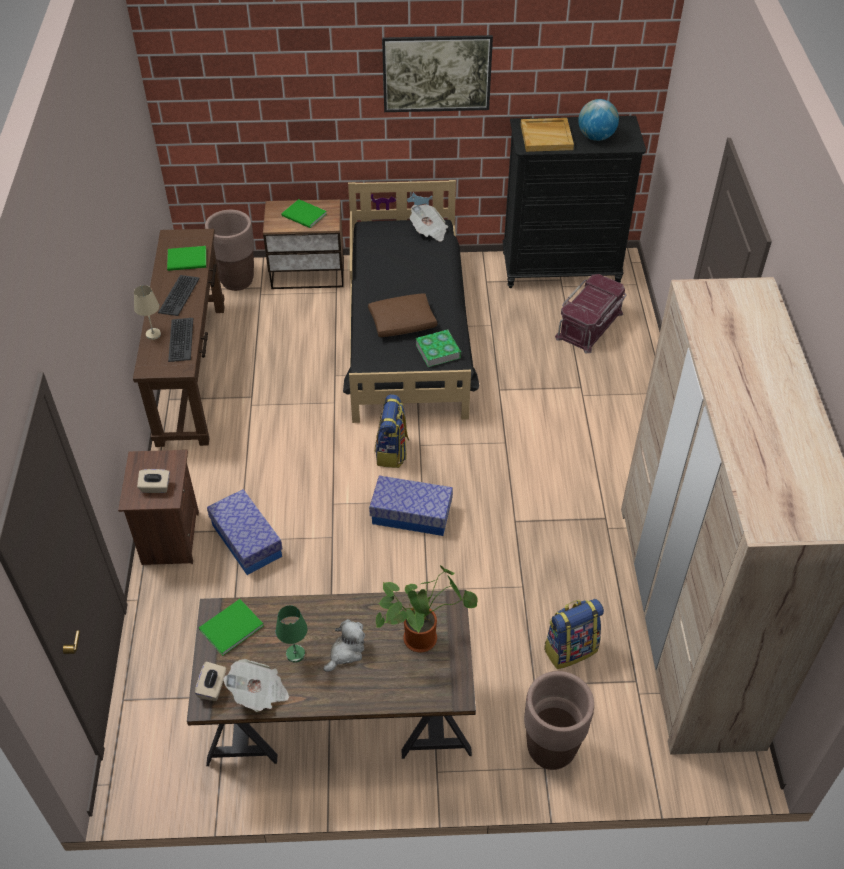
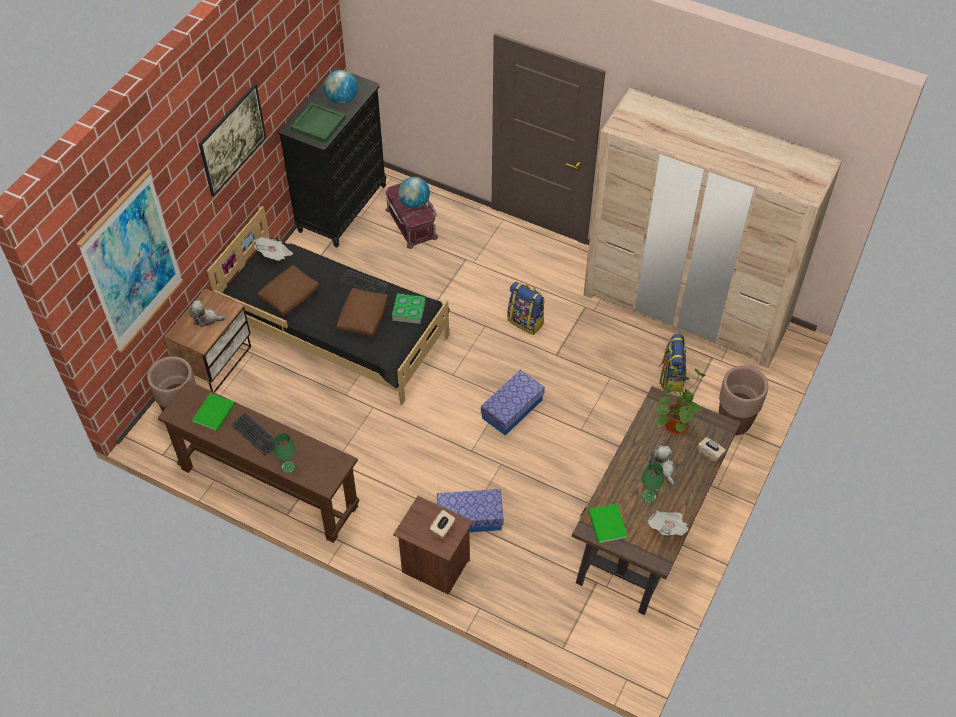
camera: 60 degrees left, 5 degrees up
beige table lamp [134,285,161,340] -> green table lamp [273,433,296,474]
keyboard [168,318,193,362] -> keyboard moved to [340,269,389,294]
beige tissue box [195,661,226,701] -> beige tissue box moved to [698,437,726,462]
green book [281,199,326,228] -> plush toy [189,300,226,327]
backpack [375,394,409,468] -> backpack moved to [507,282,545,335]
beige tray [521,118,574,152] -> green tray [291,102,346,143]
none -> picture [77,169,183,353]
none -> brown pillow [257,265,320,316]
none -> globe [398,177,430,209]

